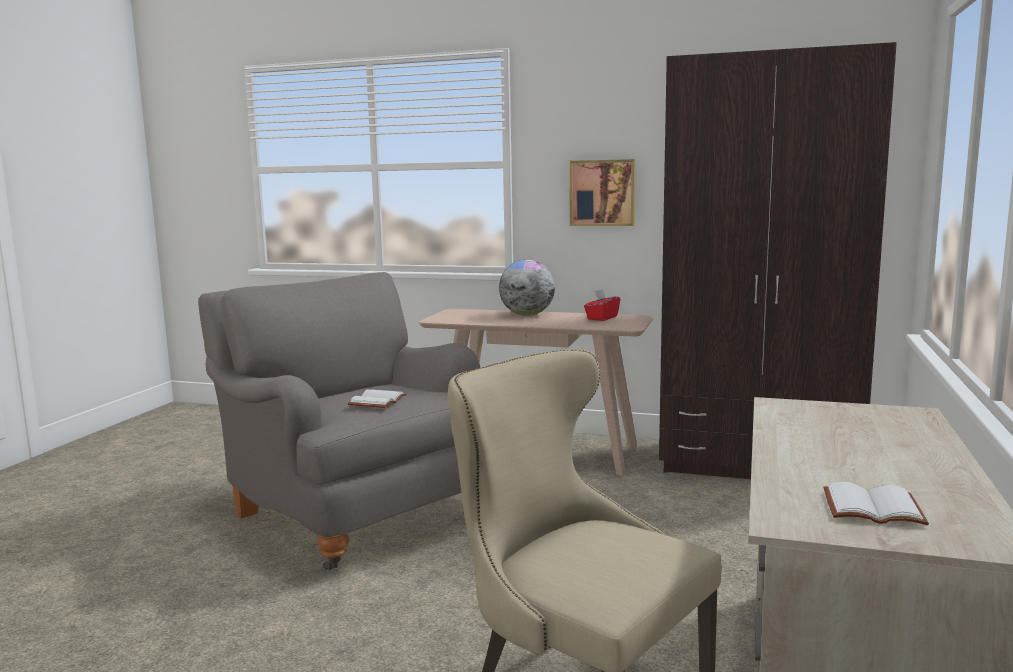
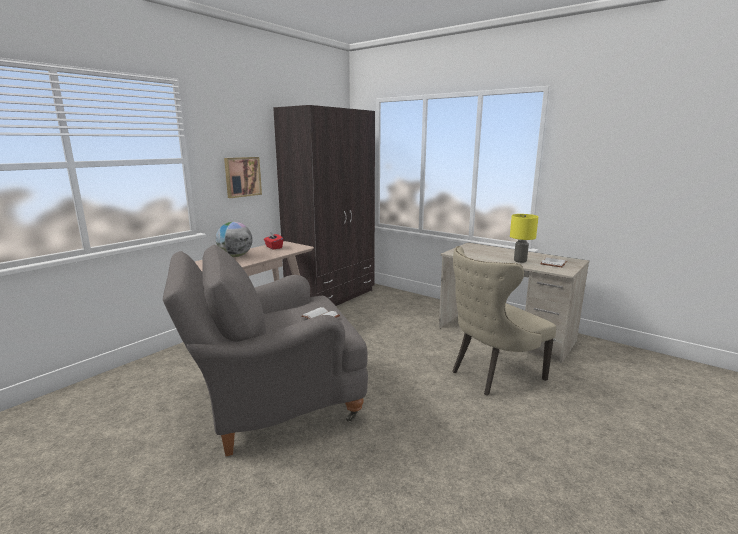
camera: 70 degrees left, 5 degrees up
none -> yellow table lamp [510,214,538,263]

